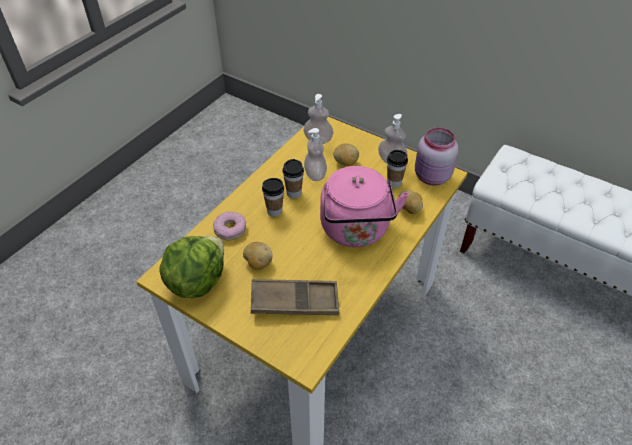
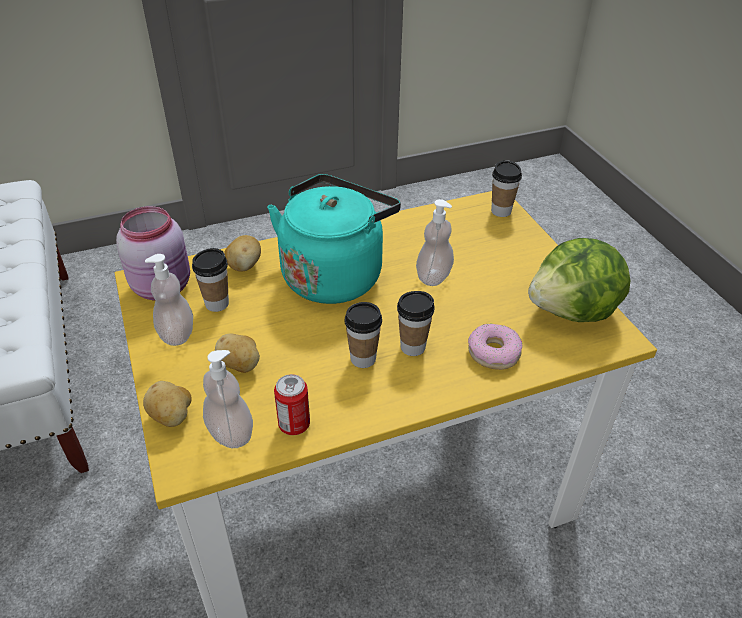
camera: 145 degrees left, 5 degrees down
potato [243,242,273,270] -> potato moved to [143,381,192,427]
brown tray [251,279,339,316] -> none
soap dispenser [304,128,327,181] -> soap dispenser moved to [416,199,454,286]
pink kettle [320,166,409,247] -> turquoise kettle [267,174,401,304]
none -> can [274,374,310,435]
none -> cup [491,160,522,217]

